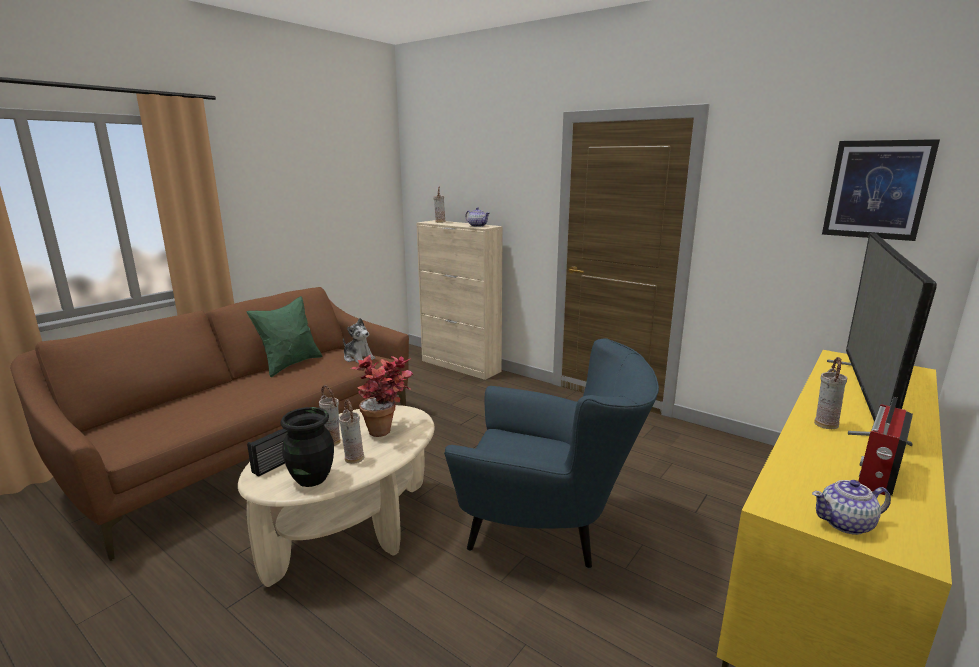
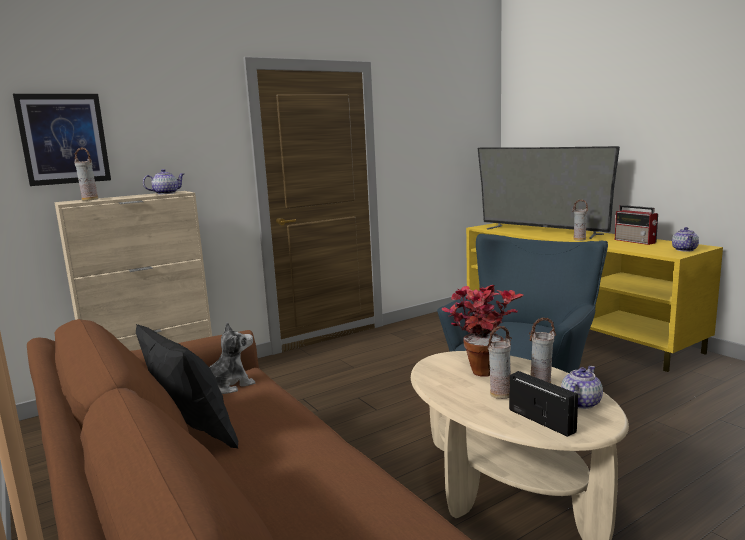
camera: 70 degrees left, 5 degrees down
green pillow [247,296,323,377] -> black pillow [136,324,238,448]
black vase [280,407,334,487] -> teapot [561,366,603,409]
picture [822,139,940,241] -> picture moved to [13,94,111,186]

